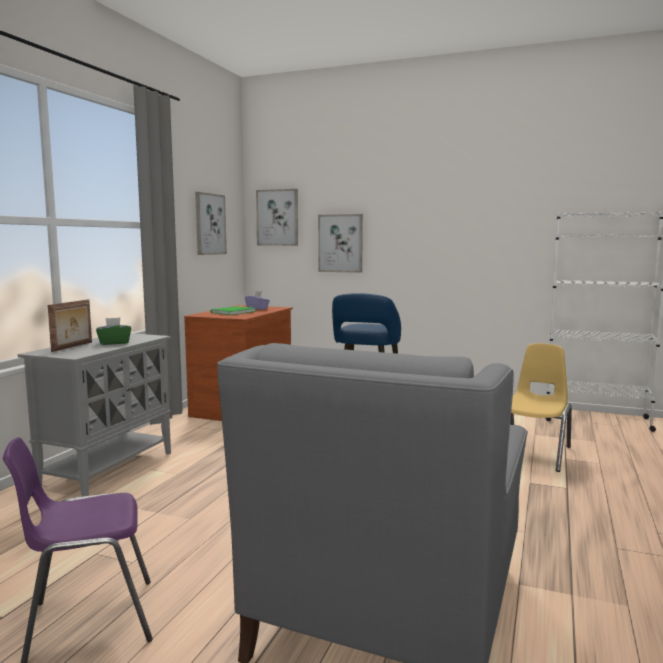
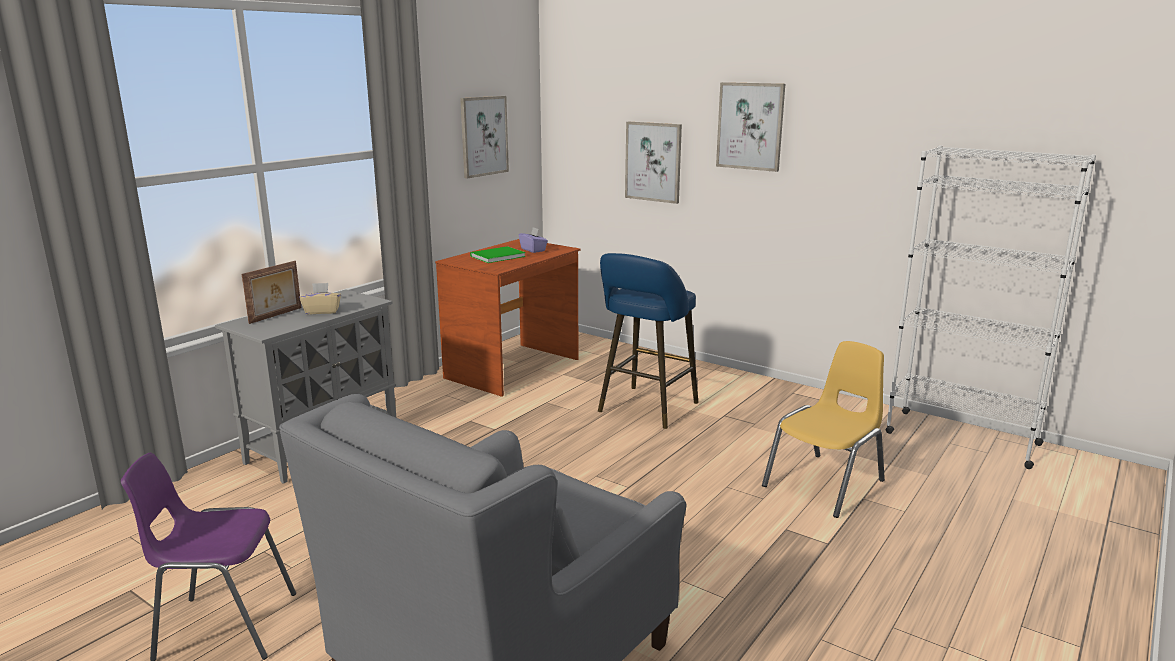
camera: 15 degrees right, 10 degrees up
green tissue box [96,317,131,345] -> beige tissue box [300,283,341,314]
picture [256,189,298,246] -> picture moved to [716,82,785,172]

